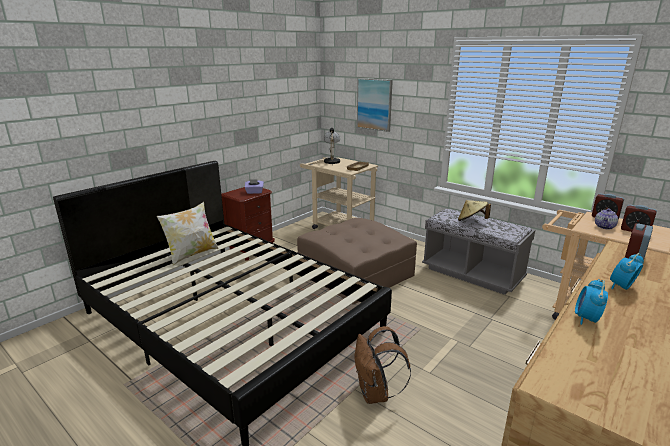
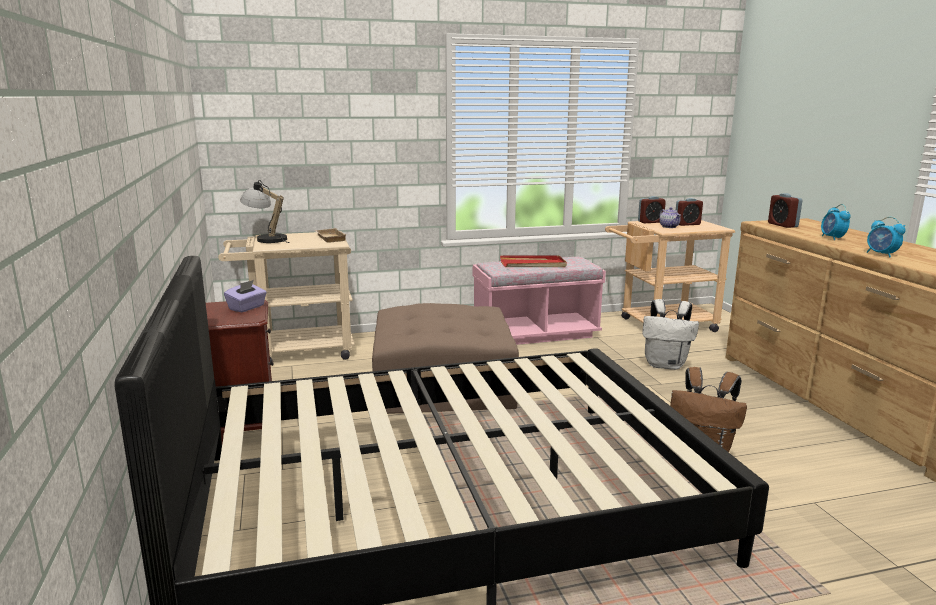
camera: 55 degrees left, 5 degrees down
pillow [157,202,219,266] -> none
picture [357,78,393,132] -> none
grey bench [422,209,535,295] -> pink bench [473,257,606,345]
beige hat [458,200,491,221] -> red tray [500,255,567,267]
none -> white backpack [642,299,699,370]

